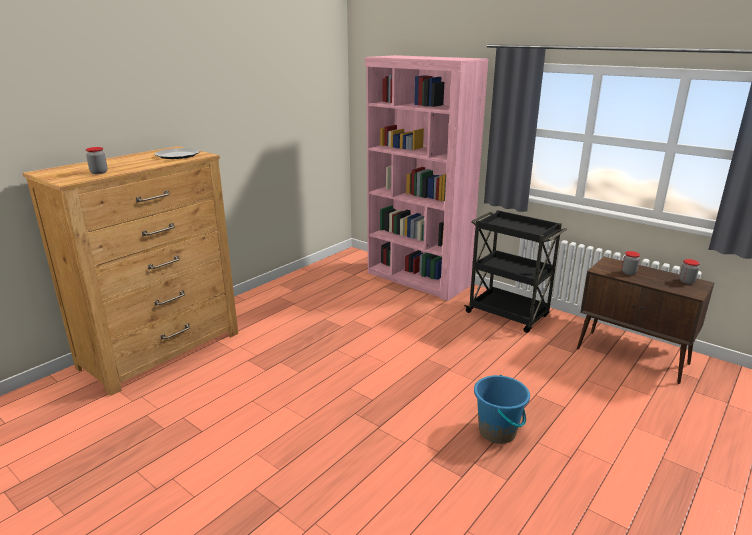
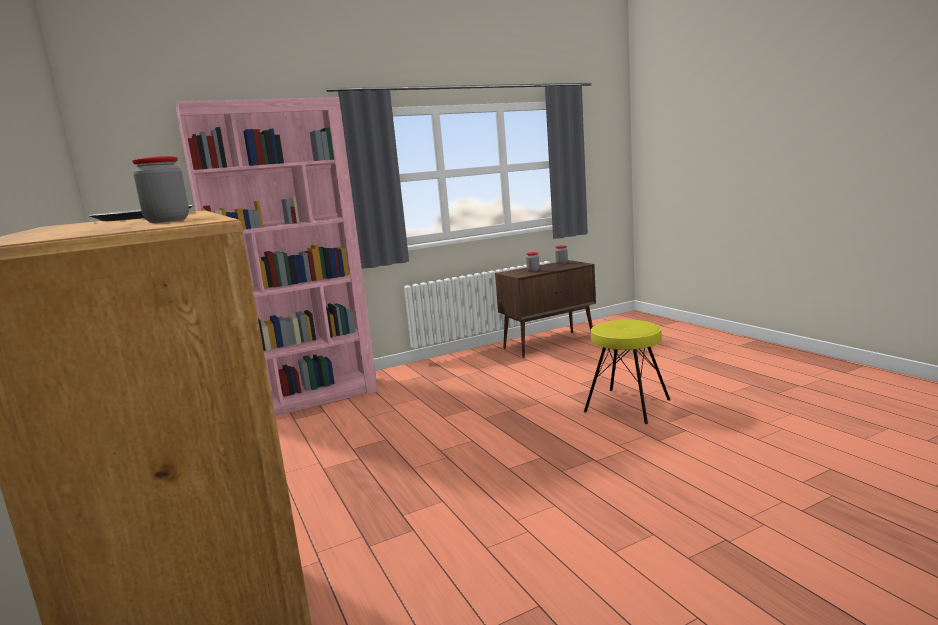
camera: 65 degrees left, 10 degrees down
black cart [464,210,567,333] -> none
blue bucket [474,375,530,444] -> yellow stool [584,320,670,424]

